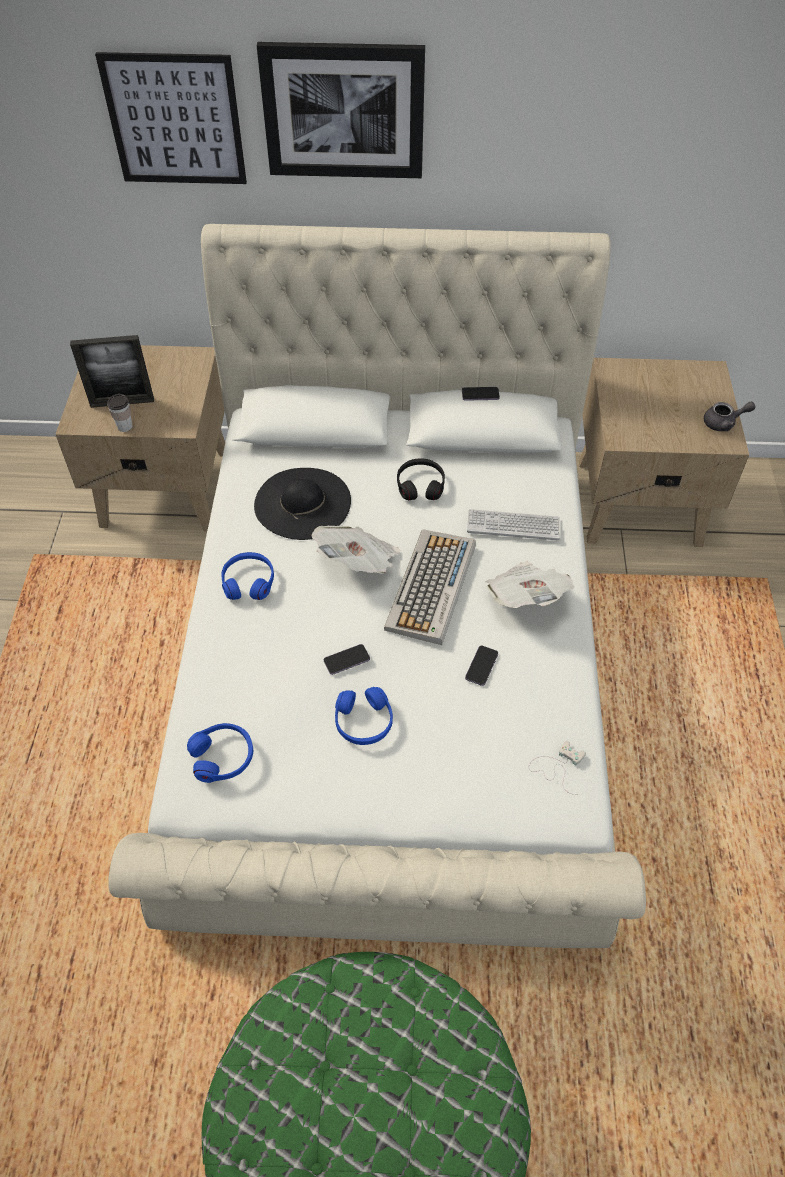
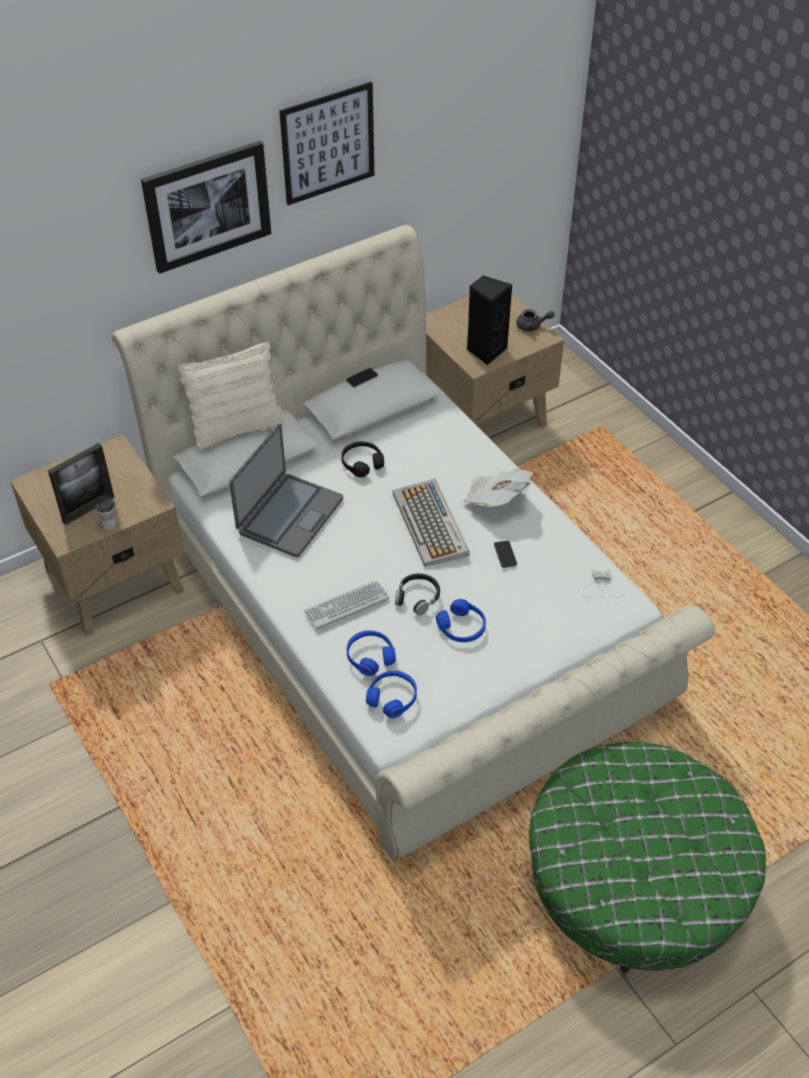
camera: 35 degrees left, 5 degrees down
picture [95,52,247,184] -> picture moved to [279,82,374,206]
blue headphones [222,552,274,600] -> blue headphones moved to [347,630,396,676]
black hat [254,468,351,540] -> laptop [229,424,343,557]
newspaper [312,526,400,574] -> none
phone [324,644,370,675] -> black headphones [395,573,440,615]
keyboard [467,509,560,541] -> keyboard moved to [304,580,390,629]
grey teapot [704,402,756,431] -> grey teapot turned 45 degrees clockwise [517,309,555,331]
none -> beige pillow [178,342,285,449]
none -> black speaker [467,275,512,365]

